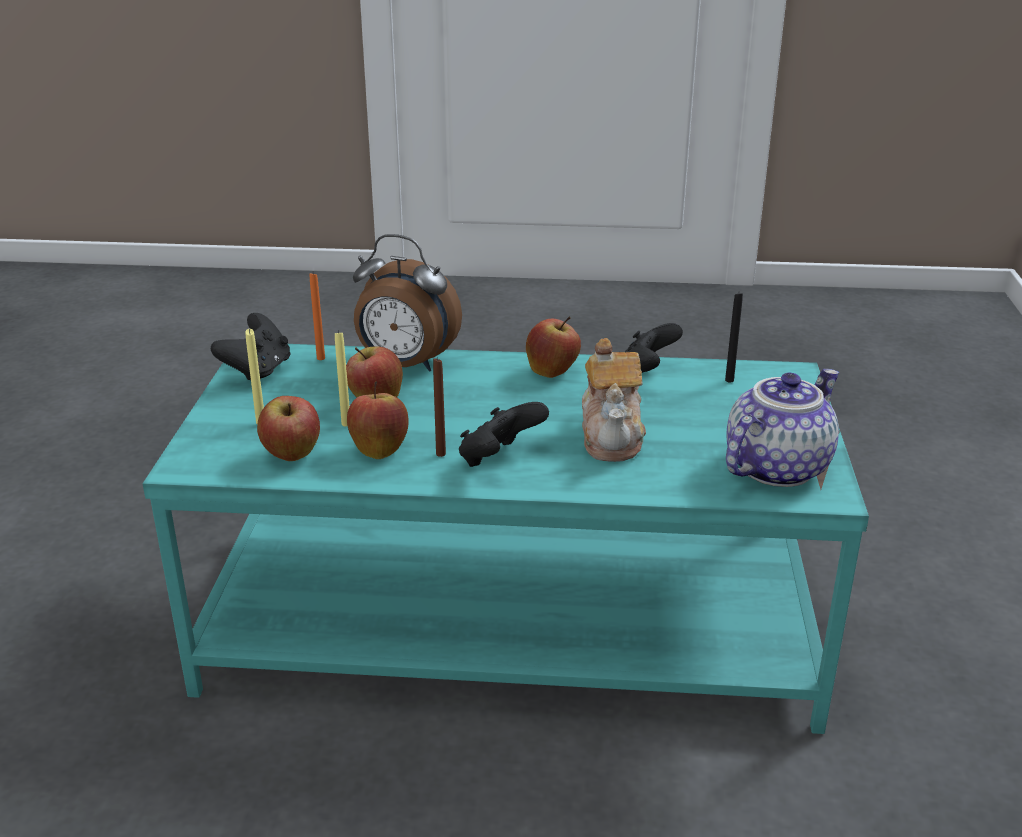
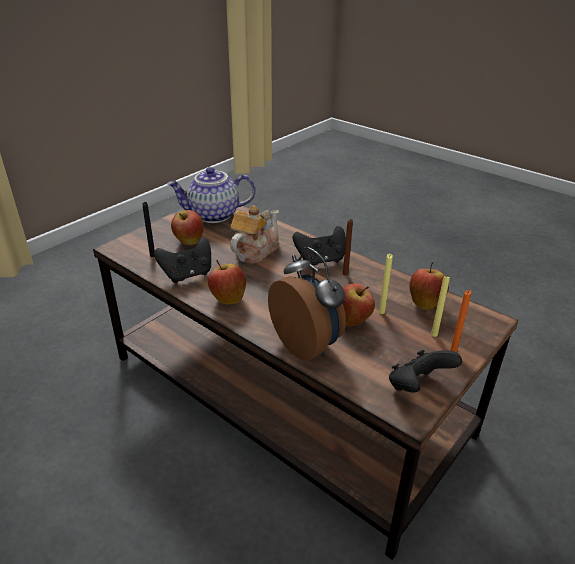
camera: 145 degrees left, 5 degrees up
turquoise coffee table [143,344,869,734] -> brown coffee table [93,206,518,560]
orange candle [310,274,325,360] -> orange candle moved to [450,290,471,352]
apple [347,381,409,459] -> apple moved to [171,210,204,245]

